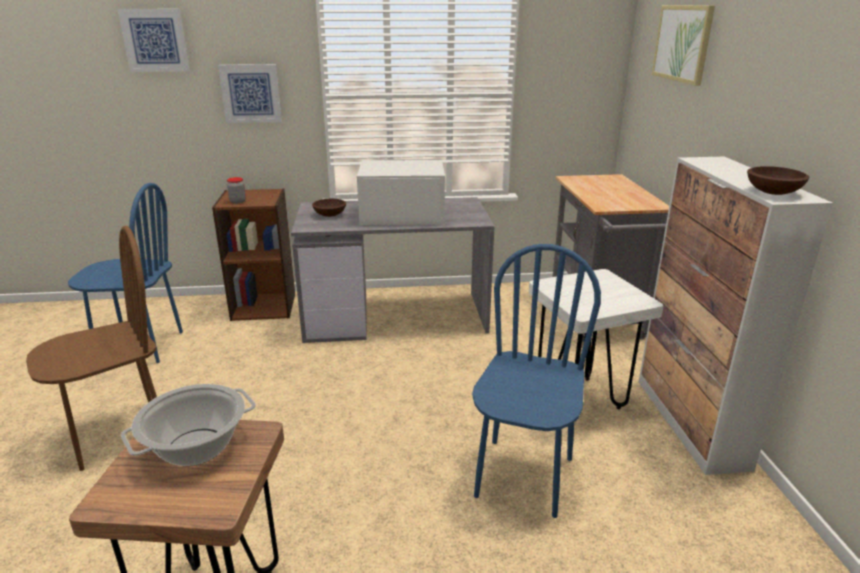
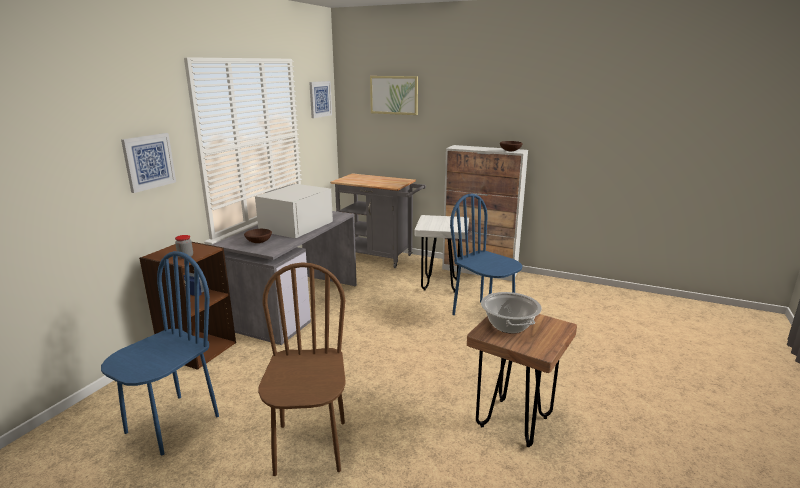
camera: 60 degrees left, 5 degrees down
picture [118,9,190,72] -> picture moved to [309,81,332,118]

